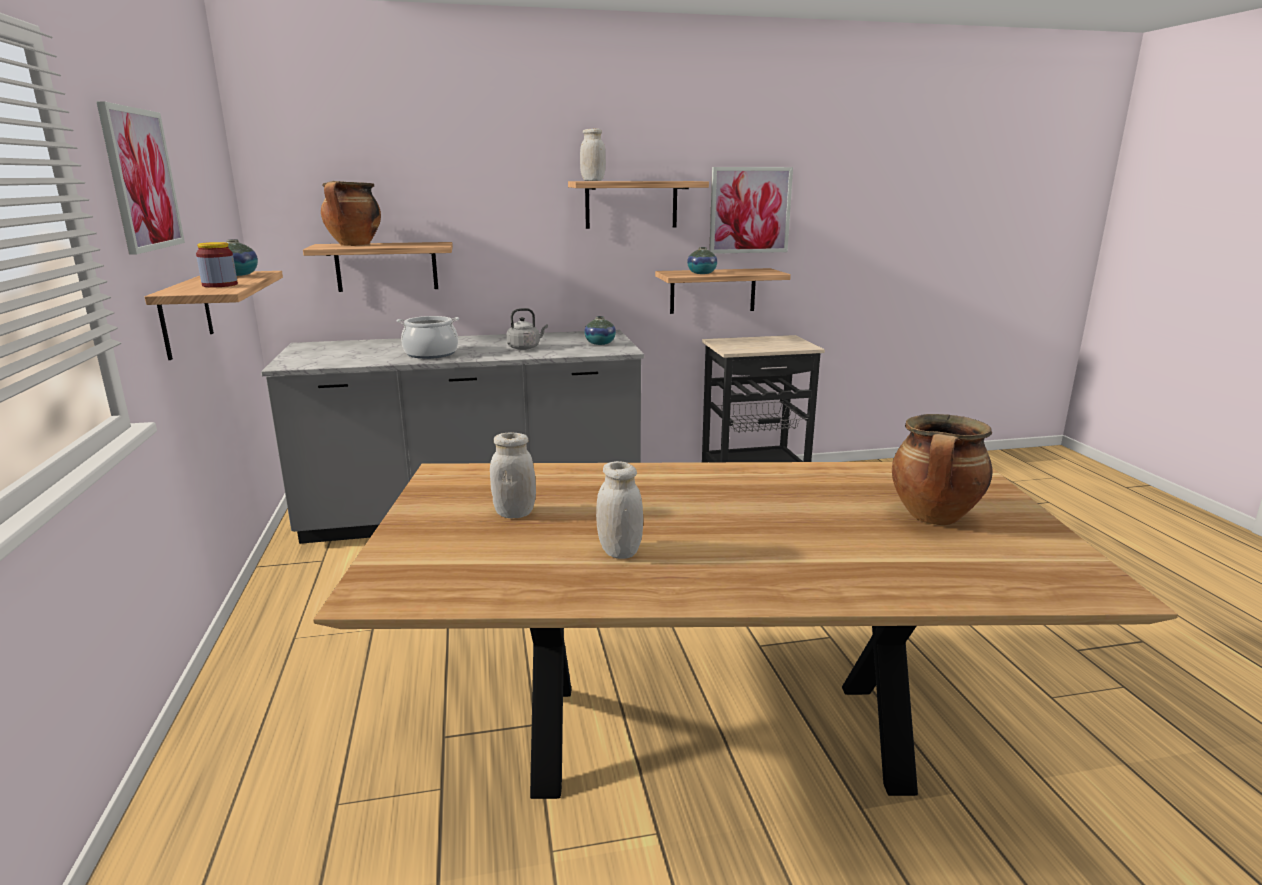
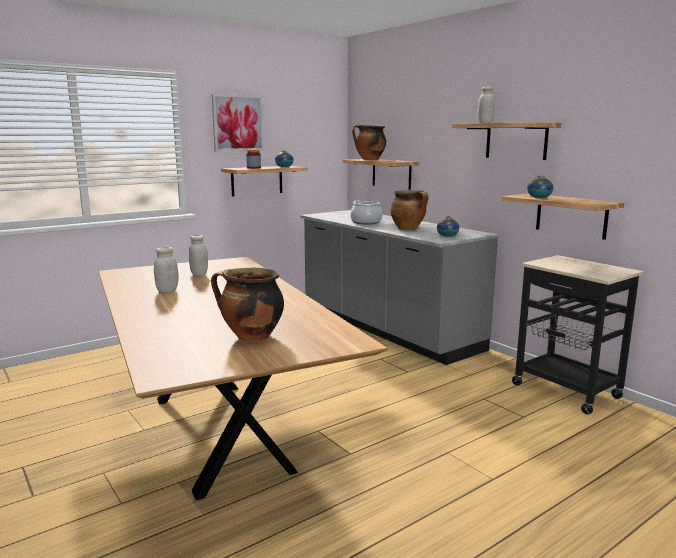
camera: 65 degrees right, 5 degrees down
grey kettle [507,308,548,350] -> cooking pot [390,190,428,230]
picture [709,167,793,254] -> none

